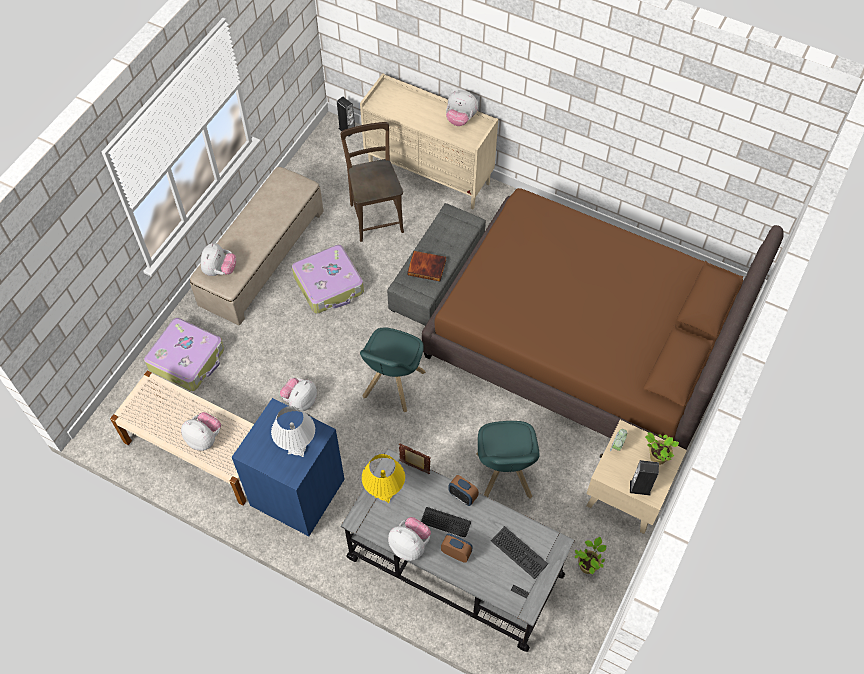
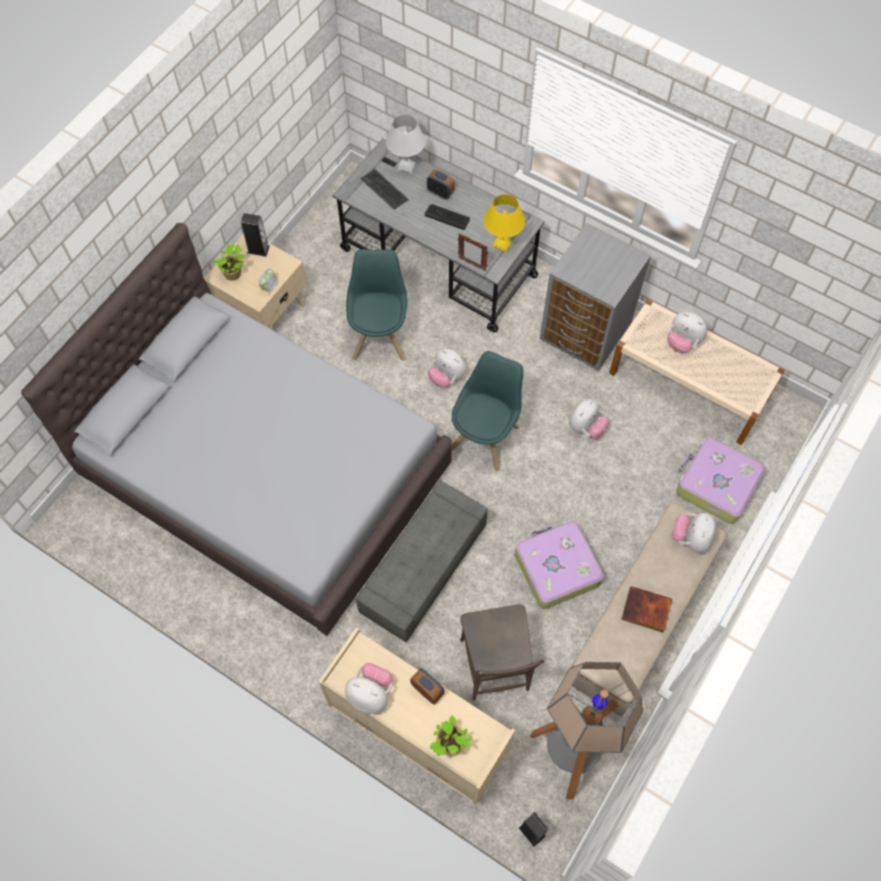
camera: 175 degrees left, 5 degrees up
blue dresser [232,398,345,536] -> grey dresser [540,223,651,371]
white table lamp [271,406,315,457] -> white table lamp moved to [386,115,425,174]
plush toy [388,517,431,561] -> plush toy moved to [428,349,466,388]
book [407,251,446,281] -> book moved to [621,586,672,632]
brown bed [422,188,784,450] -> grey bed [21,223,452,636]
alarm clock [449,475,479,506] -> alarm clock moved to [410,668,444,705]
potted plant [575,537,607,574] -> potted plant moved to [430,715,472,756]
none -> floor lamp [530,662,643,800]

